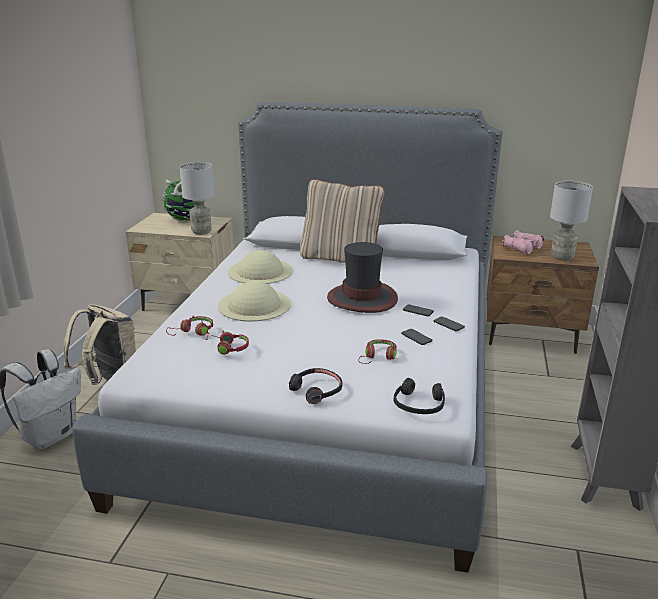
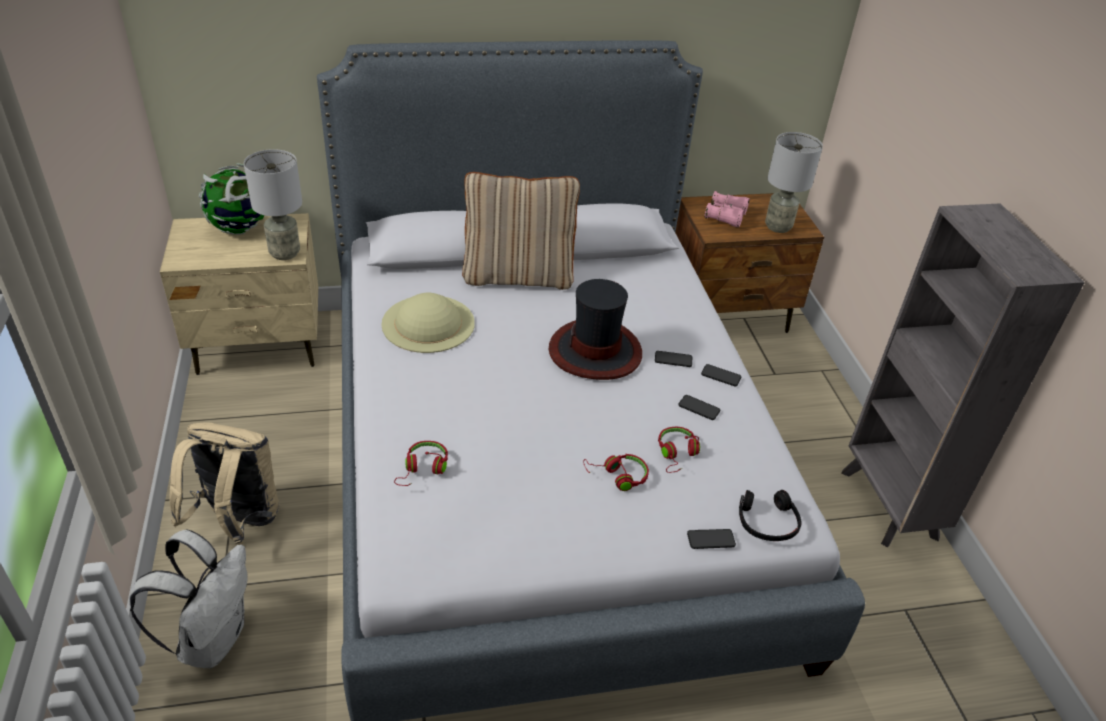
camera: 25 degrees left, 15 degrees up
red headphones [206,330,249,355] -> red headphones moved to [583,454,649,491]
beige hat [218,281,291,321] -> none
black headphones [289,368,342,404] -> none
none -> phone [687,529,736,549]

